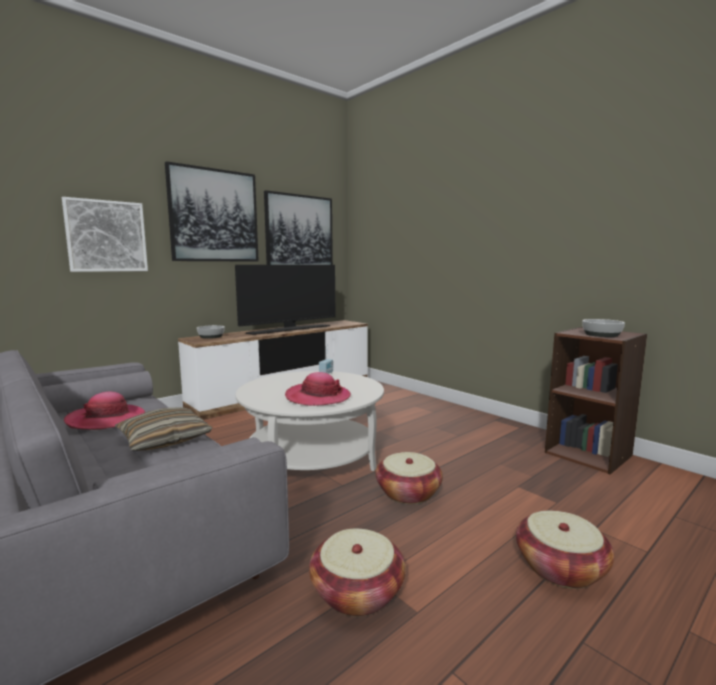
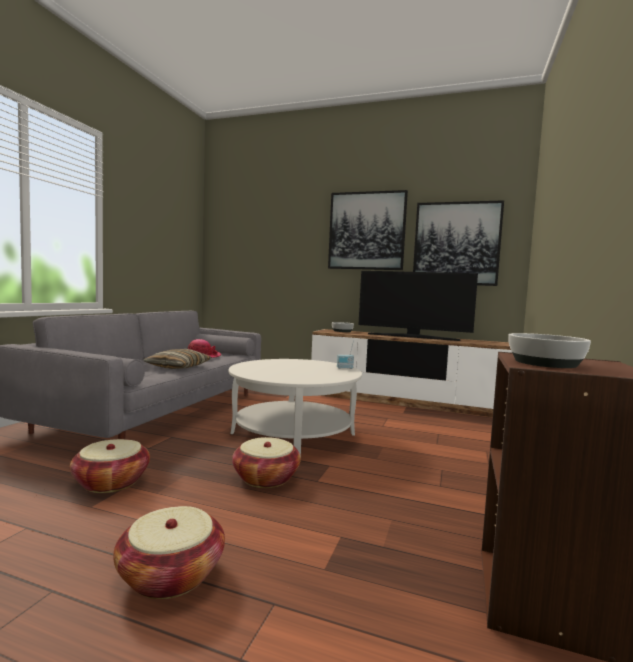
camera: 60 degrees right, 5 degrees down
picture [62,197,148,272] -> none
hat [285,372,351,406] -> none

